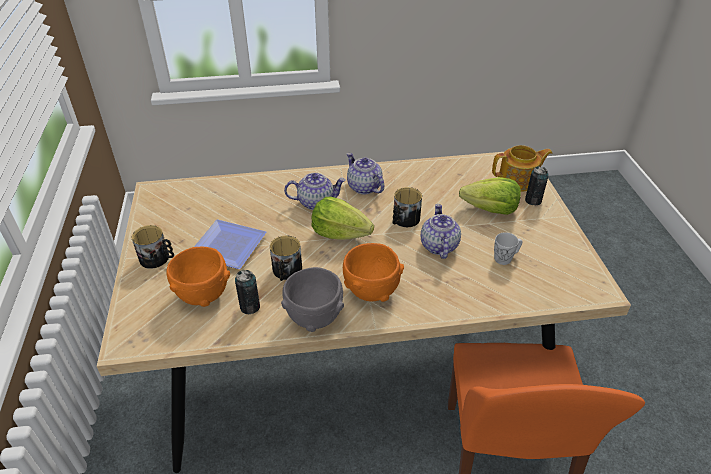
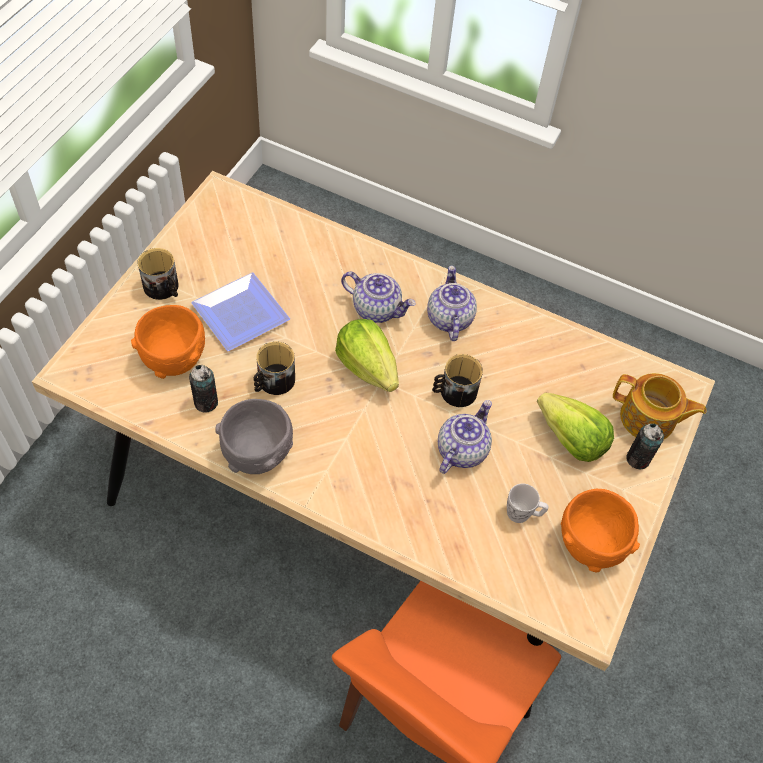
camera: 30 degrees right, 15 degrees up
orange bowl [343,243,404,302] -> orange bowl moved to [561,489,640,572]

